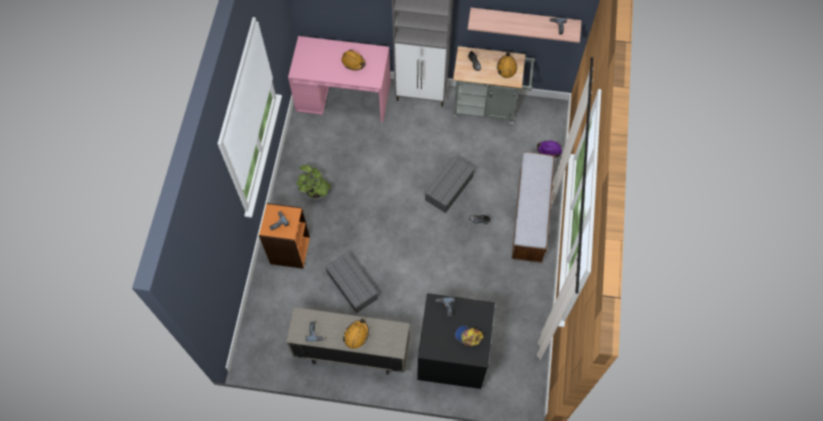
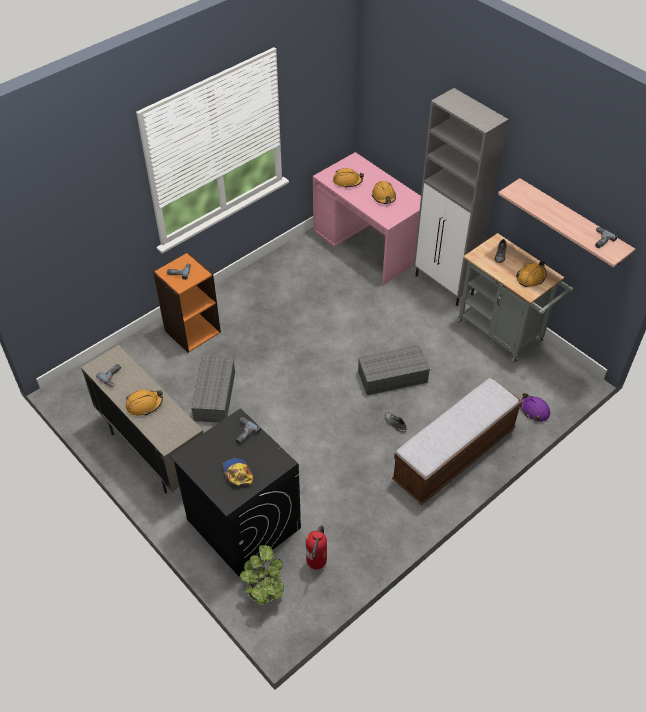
camera: 40 degrees right, 15 degrees down
potted plant [297,165,331,199] -> potted plant moved to [240,545,284,605]
none -> fire extinguisher [306,525,327,570]
none -> orange hard hat [333,168,364,187]

